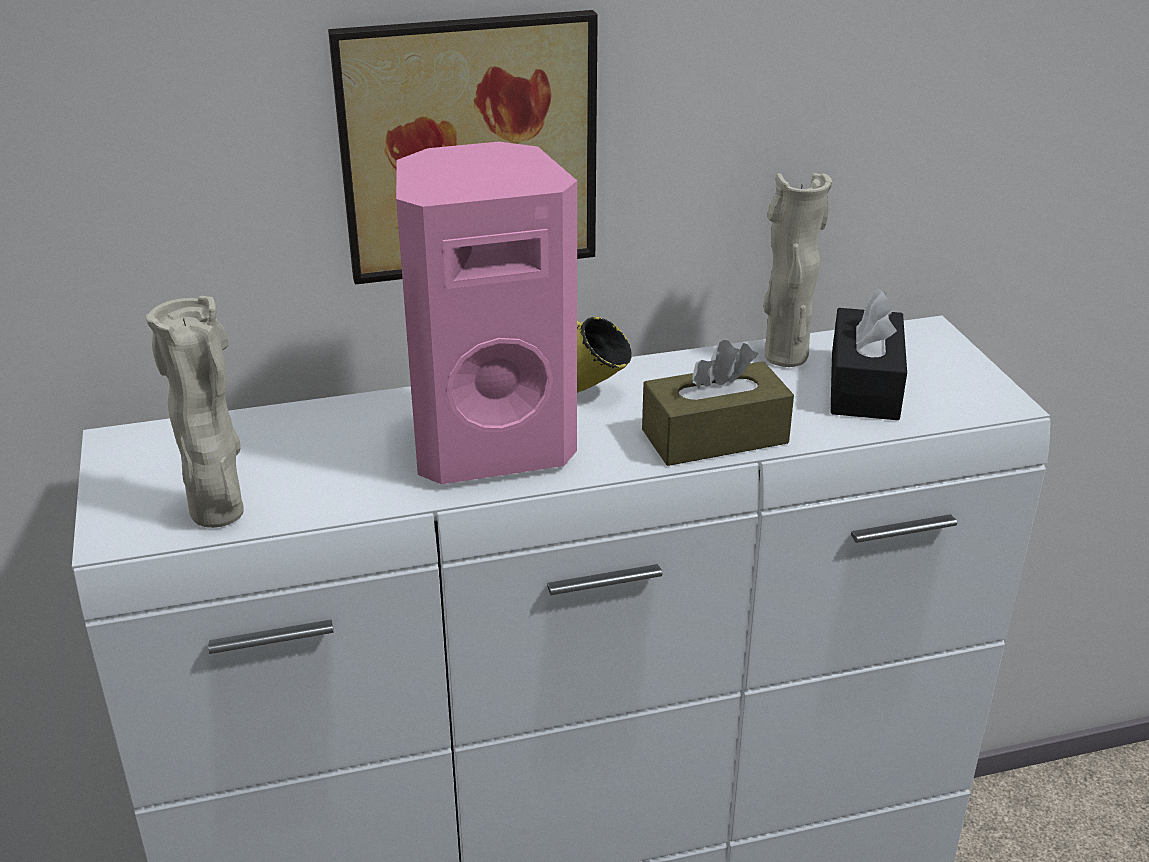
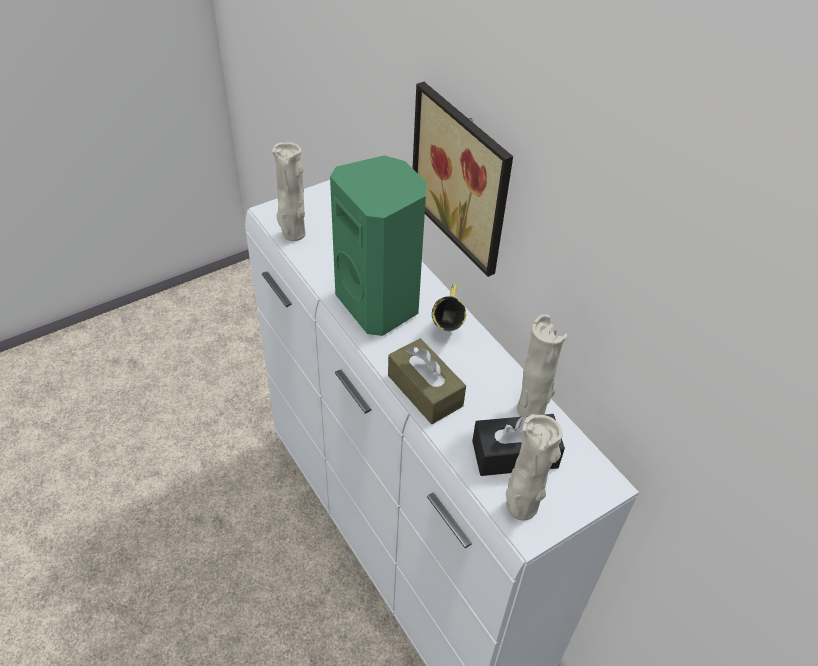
camera: 70 degrees right, 15 degrees up
pink speaker [396,142,577,484] -> green speaker [330,155,426,336]
none -> beige vase [506,414,563,521]

